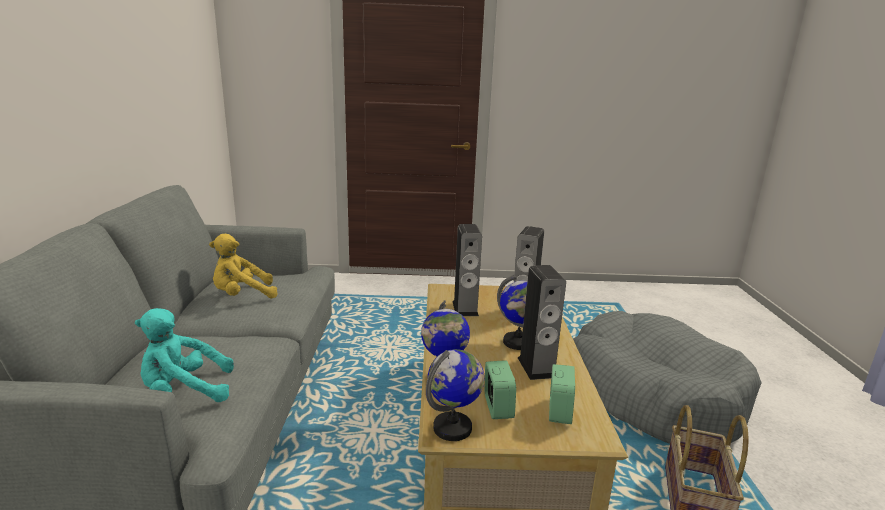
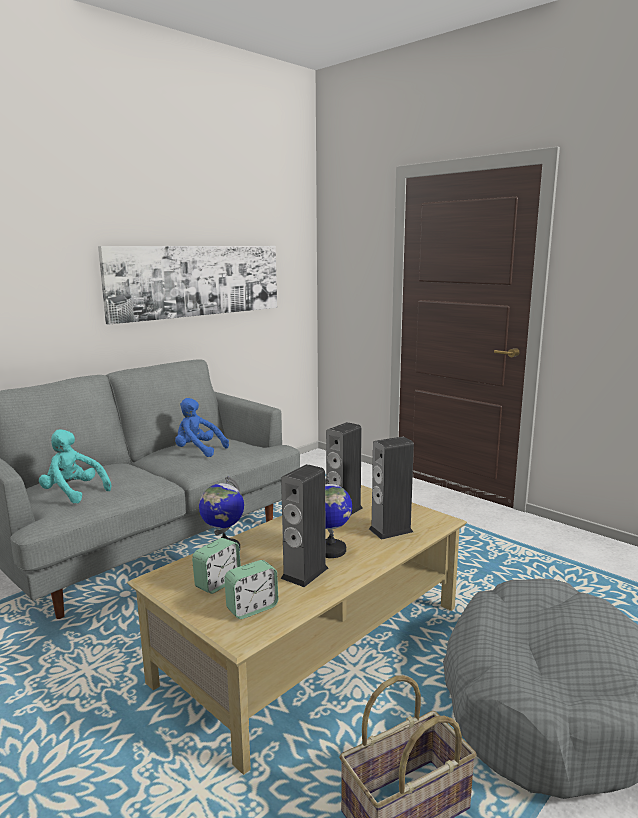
camera: 45 degrees right, 5 degrees down
yellow plush toy [209,234,278,299] -> blue plush toy [175,398,229,457]
globe [426,349,484,441] -> none
none -> picture [98,246,277,325]

